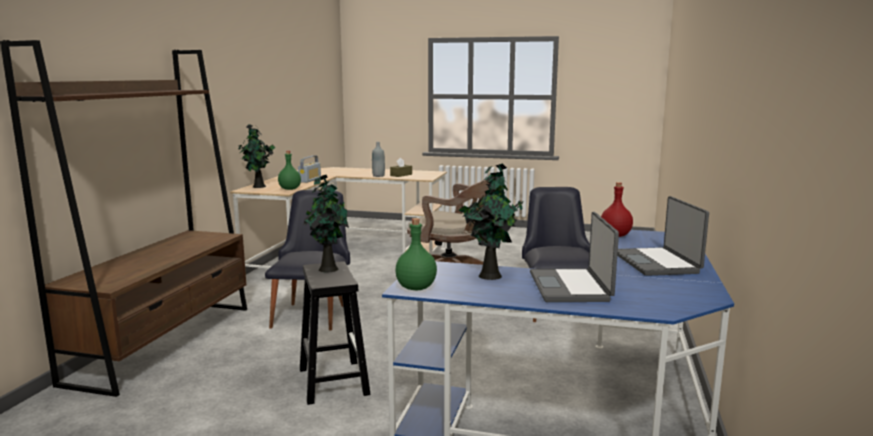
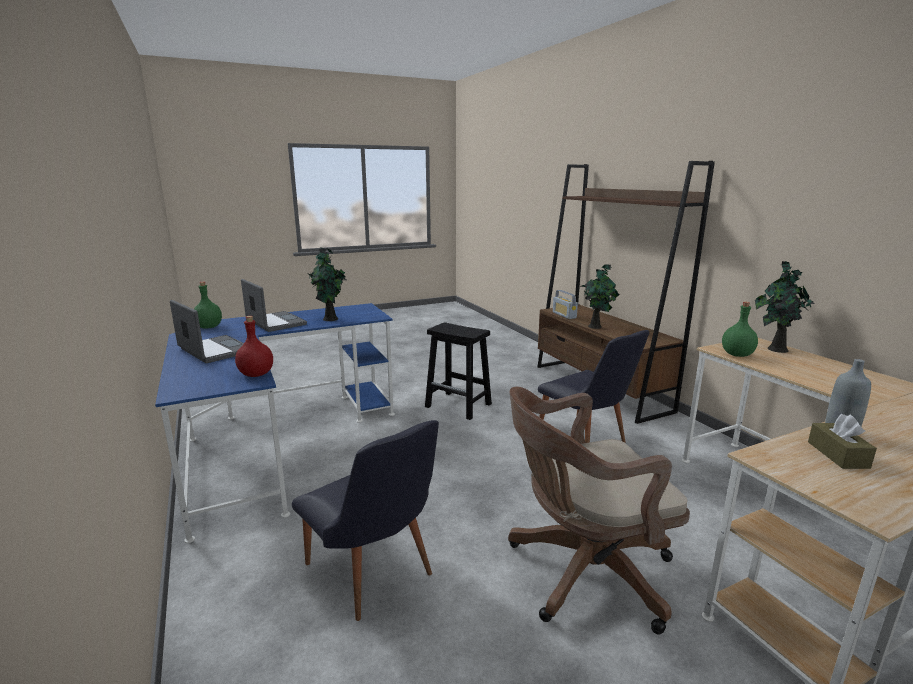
camera: 140 degrees right, 5 degrees up
radio [298,155,321,183] -> radio moved to [553,290,578,319]
potted plant [303,175,349,272] -> potted plant moved to [580,264,620,329]
green bottle [395,218,437,290] -> green bottle moved to [194,282,222,329]

